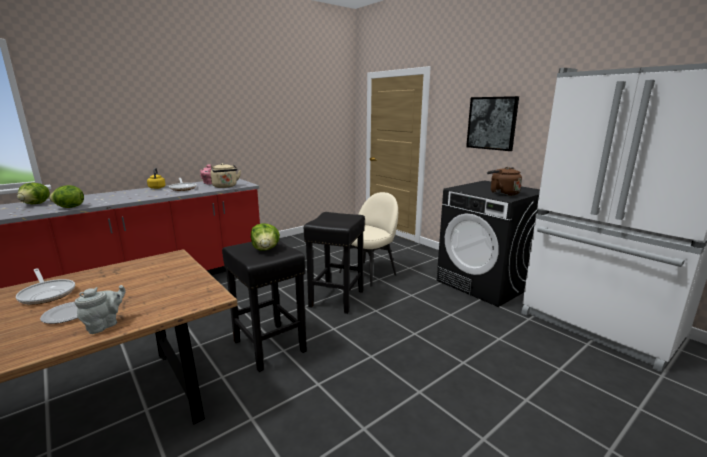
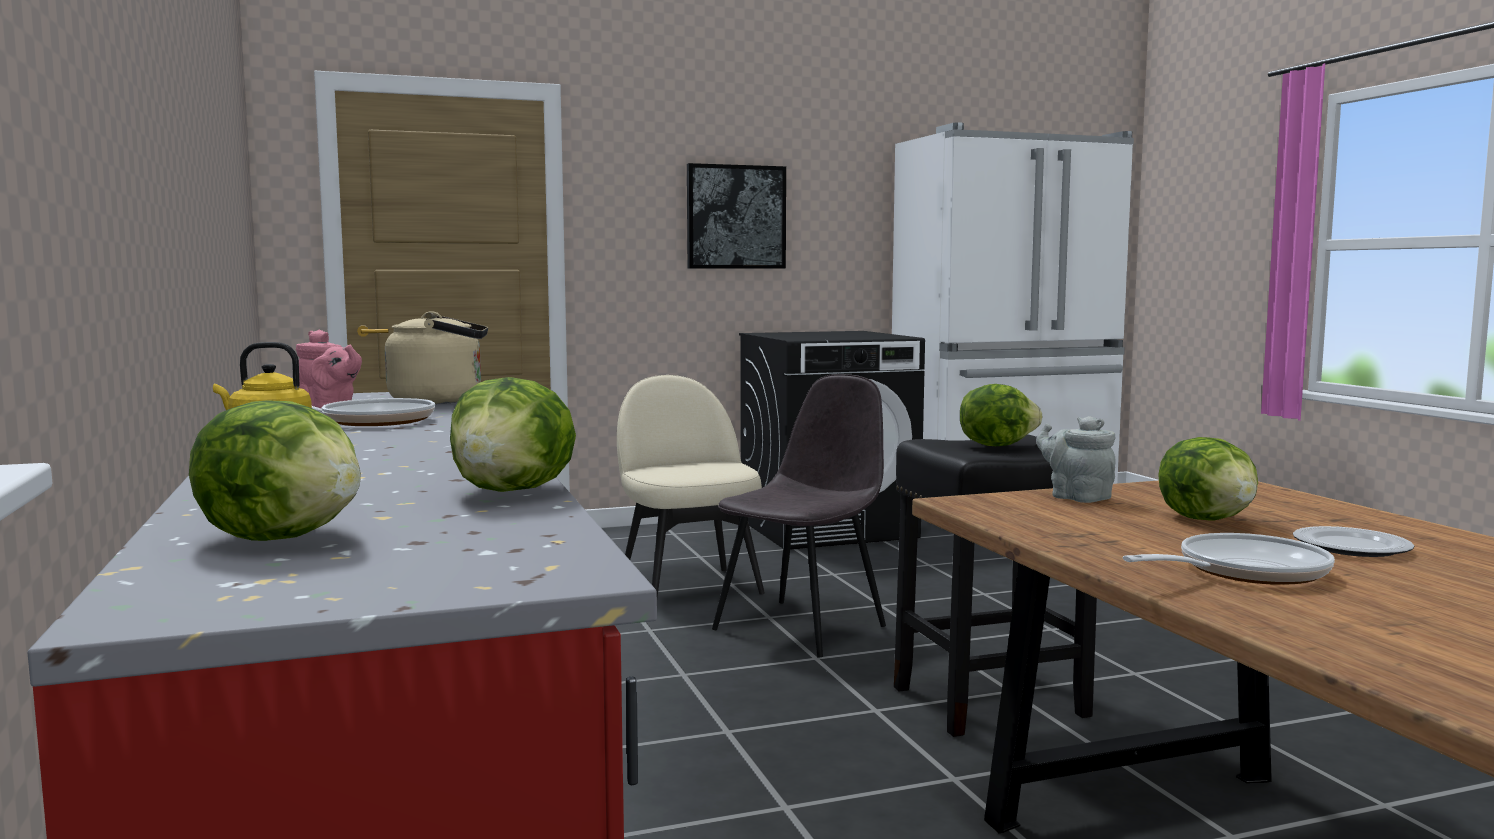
camera: 70 degrees left, 10 degrees down
grey teapot [75,285,126,334] -> grey teapot moved to [1036,416,1116,503]
black stool [304,212,365,314] -> grey chair [712,374,886,657]
brown kettle [487,167,522,196] -> none
none -> lettuce [1158,437,1258,521]

